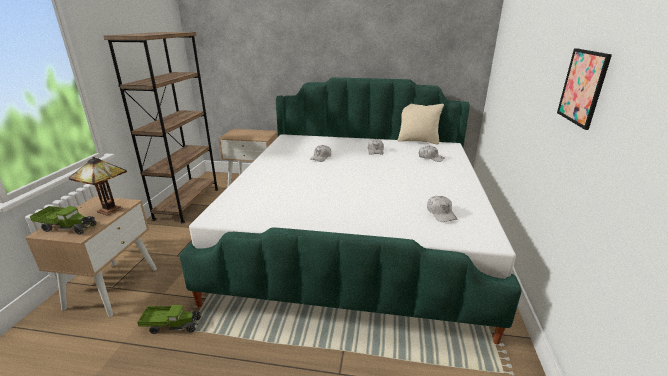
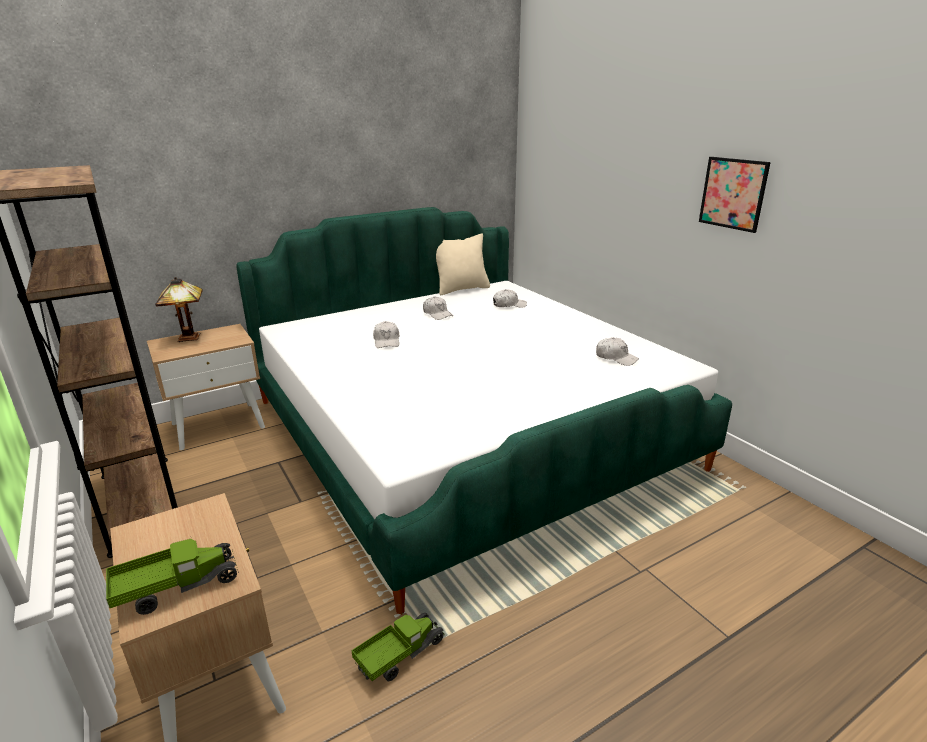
camera: 40 degrees left, 0 degrees up
table lamp [69,157,127,216] -> table lamp moved to [155,277,203,342]

